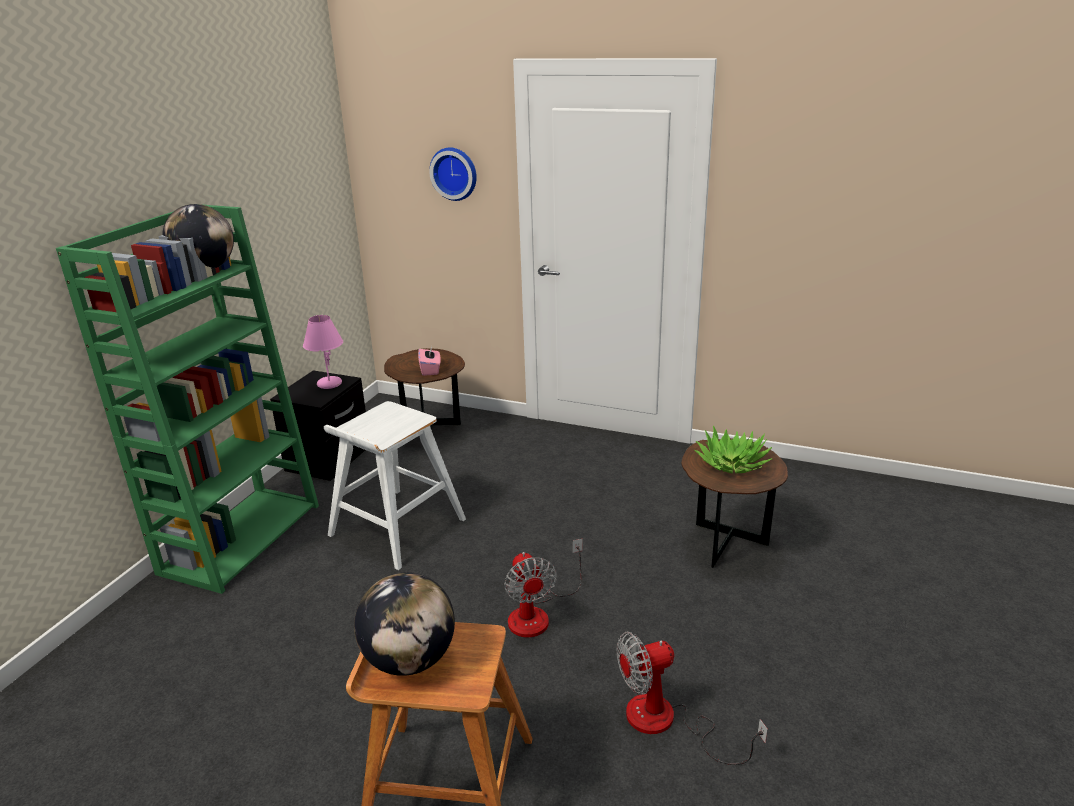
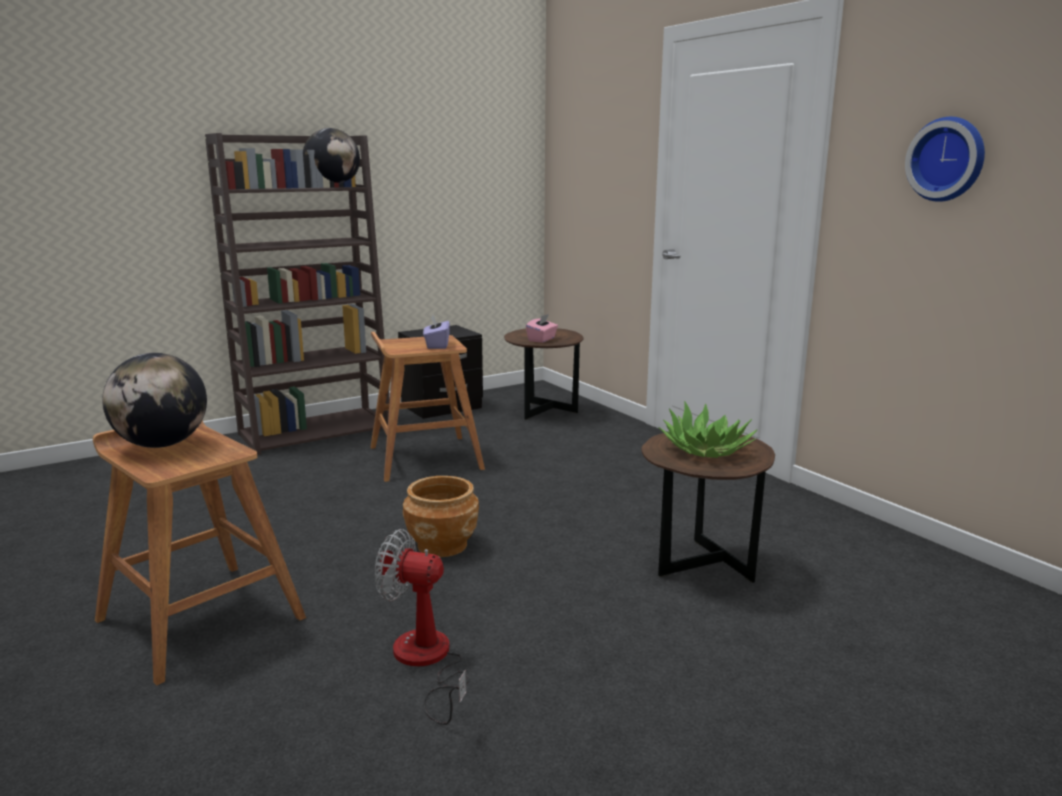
camera: 35 degrees right, 10 degrees down
green bookcase [56,204,319,594] -> brown bookcase [205,133,390,455]
pink table lamp [303,315,343,389] -> none
white stool [324,401,466,570] -> brown stool [371,332,485,482]
wall clock [429,147,477,201] -> wall clock moved to [905,117,985,202]
fan [504,539,582,638] -> brown planter [403,476,479,557]
none -> purple tissue box [423,315,450,349]

